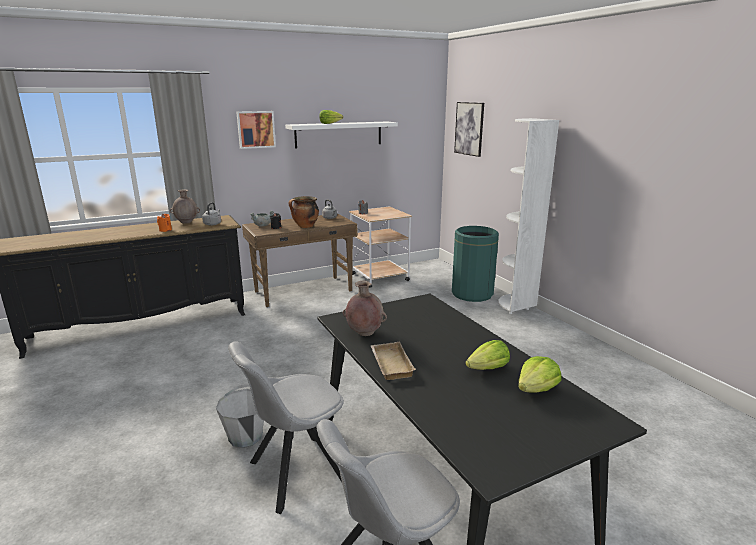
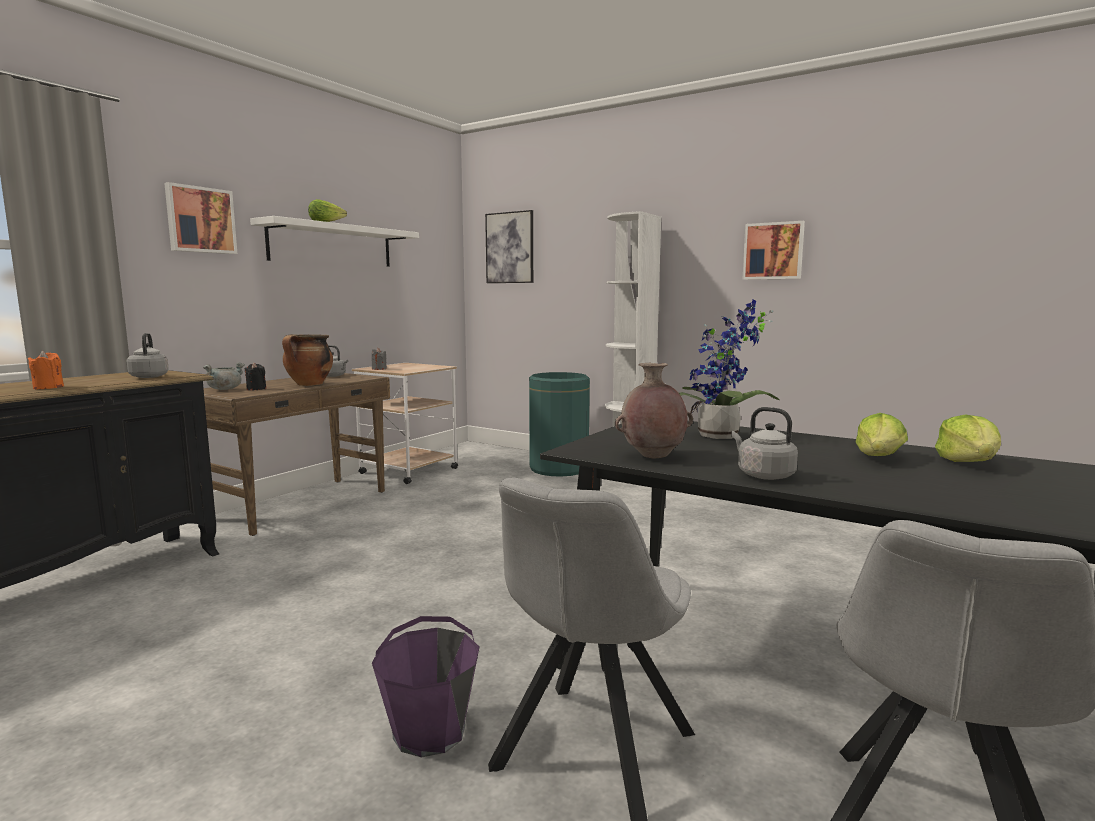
camera: 30 degrees left, 10 degrees down
brown vase [170,190,200,224] -> none
grey bucket [216,384,264,448] -> purple bucket [372,616,479,758]
beige tray [371,342,416,380] -> grey kettle [731,407,798,480]
none -> potted plant [679,299,780,439]
none -> picture [743,221,805,280]

